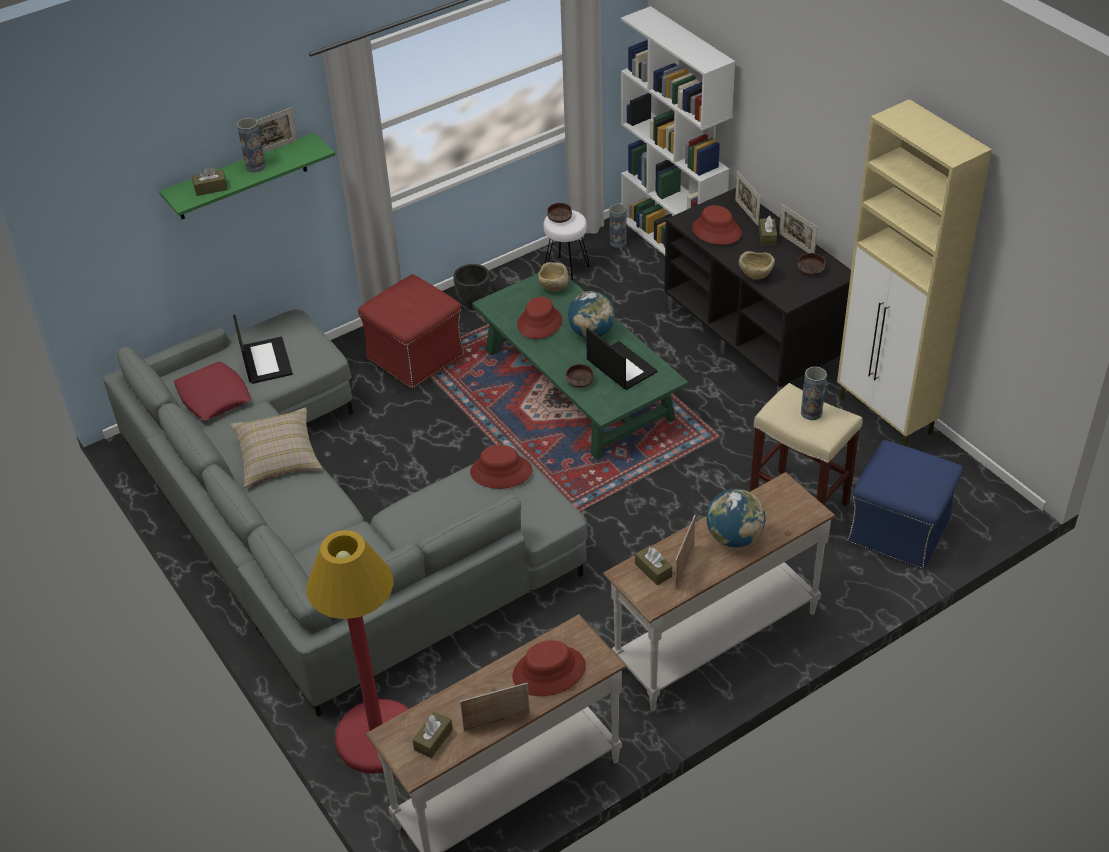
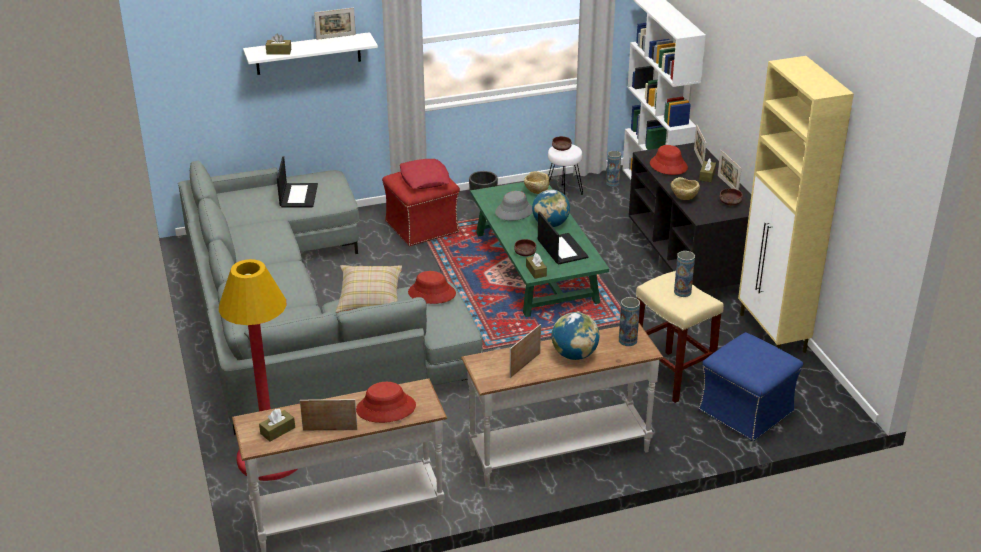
camera: 15 degrees right, 10 degrees down
green shelf [159,133,335,219] -> white shelf [243,32,378,75]
red pillow [174,362,251,420] -> red pillow moved to [400,159,450,189]
beige pillow [230,407,322,488] -> beige pillow moved to [336,265,402,313]
vase [237,118,266,173] -> vase moved to [619,297,640,346]
red hat [517,297,562,339] -> grey hat [495,191,532,221]
brown tissue box [635,545,672,585] -> brown tissue box moved to [526,253,547,279]

